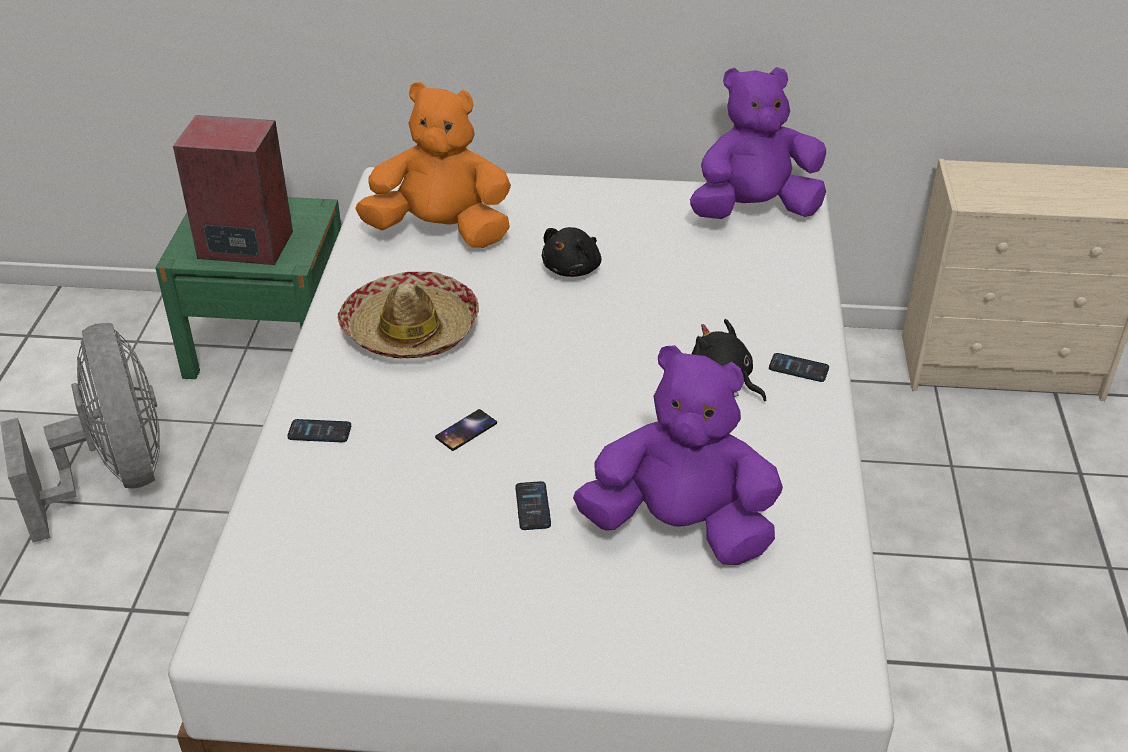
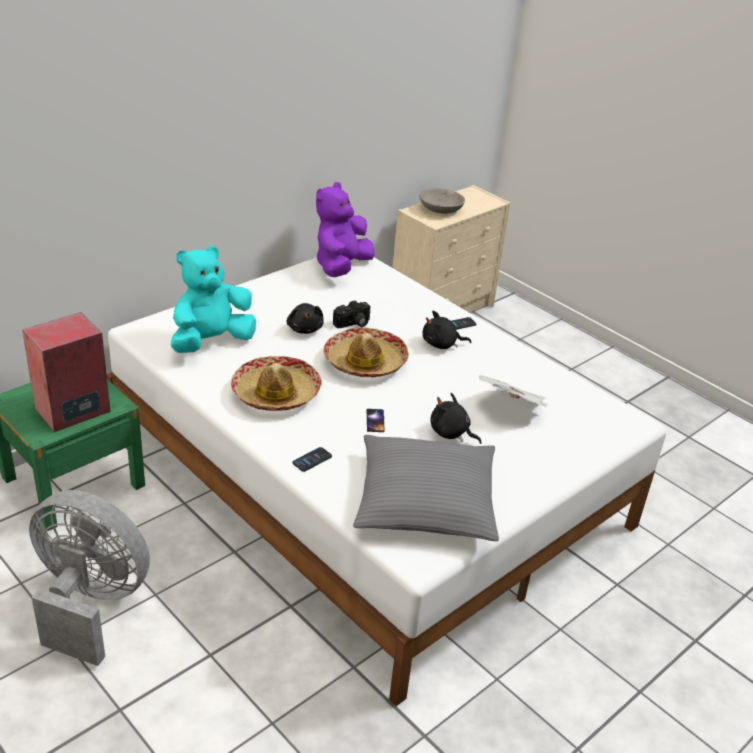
camera: 50 degrees left, 5 degrees down
orange plush toy [355,82,511,248] -> turquoise plush toy [171,245,256,353]
phone [515,481,551,530] -> black plush toy [430,393,482,444]
purple plush toy [573,345,783,565] -> newspaper [479,375,548,407]
none -> hat [324,327,409,377]
none -> camera [333,301,371,328]
none -> grey pillow [353,435,499,541]
none -> grey bowl [419,188,465,214]

